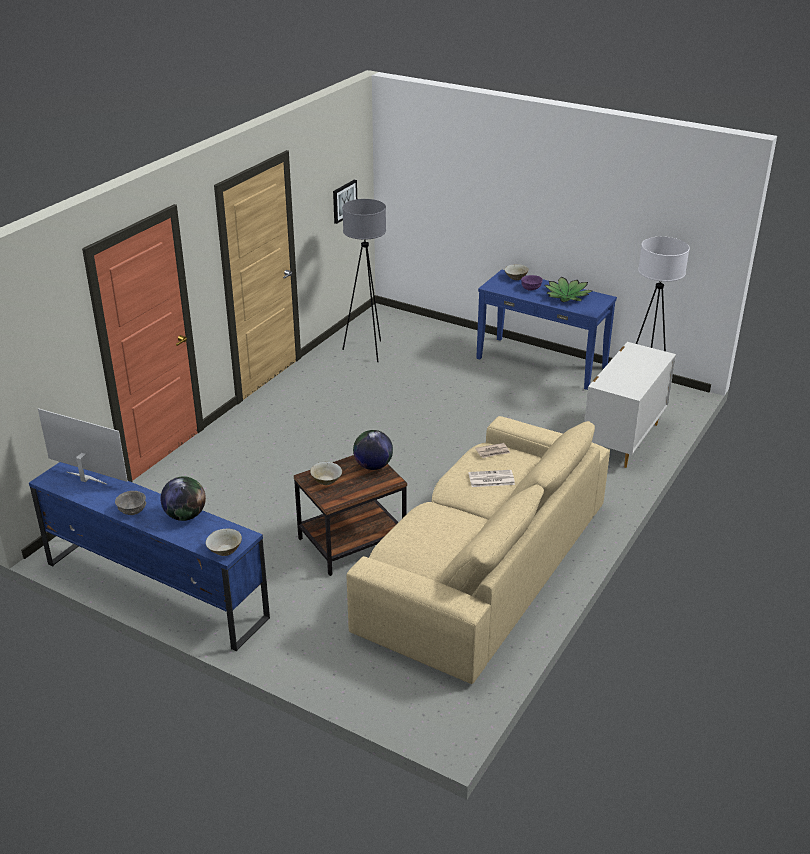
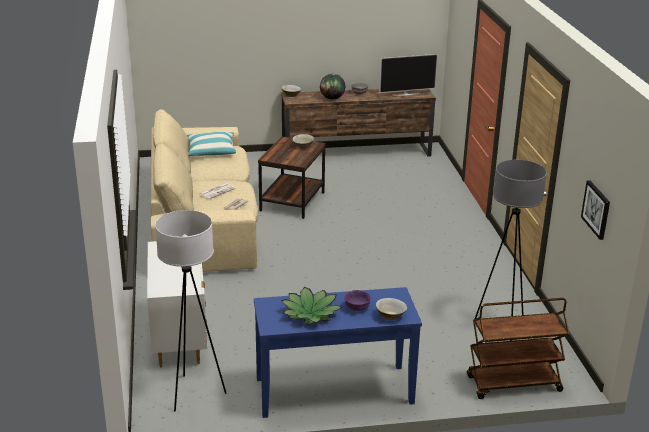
camera: 140 degrees right, 5 degrees down
blue tv stand [29,462,270,652] -> brown tv stand [281,89,436,157]
globe [353,430,393,470] -> none
none -> pillow [187,132,236,156]
none -> brown cart [467,298,569,399]

